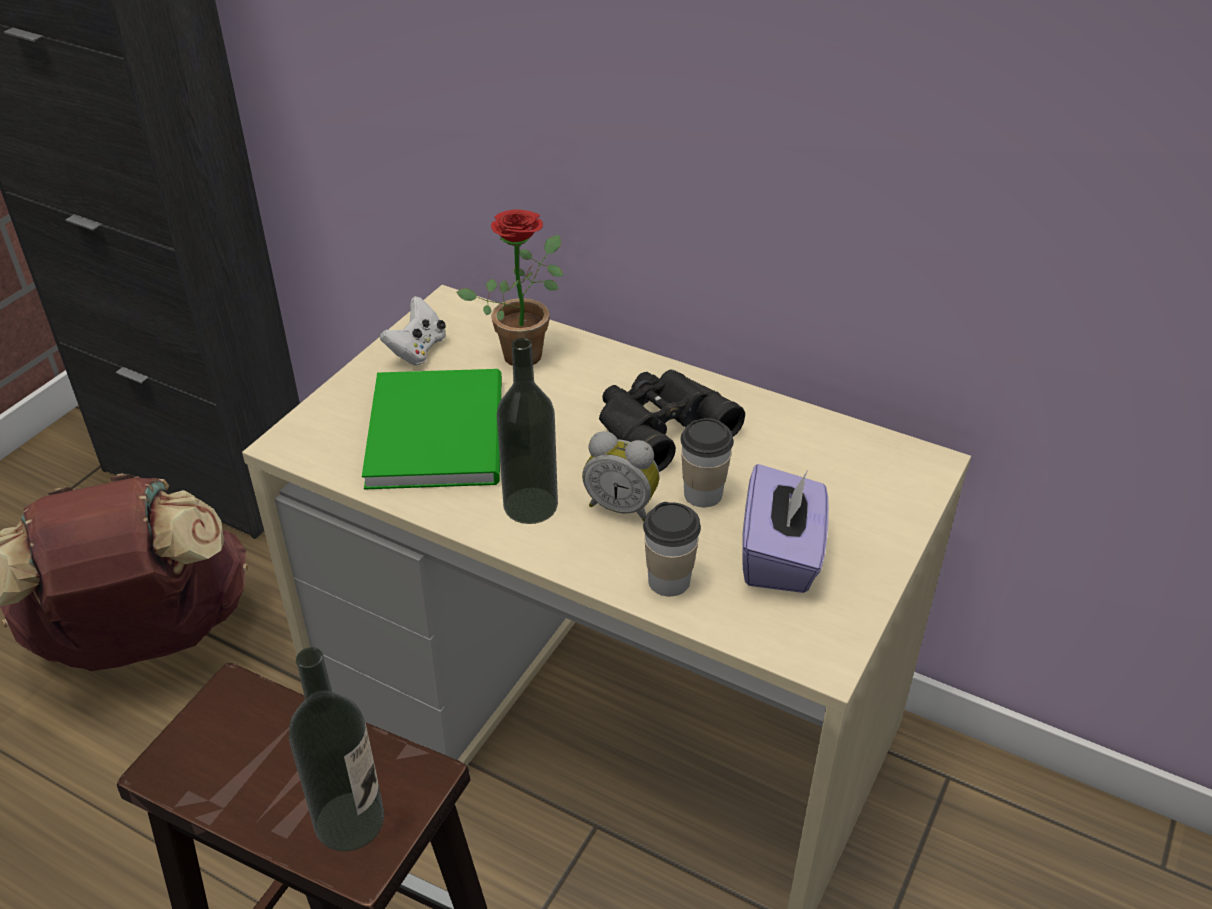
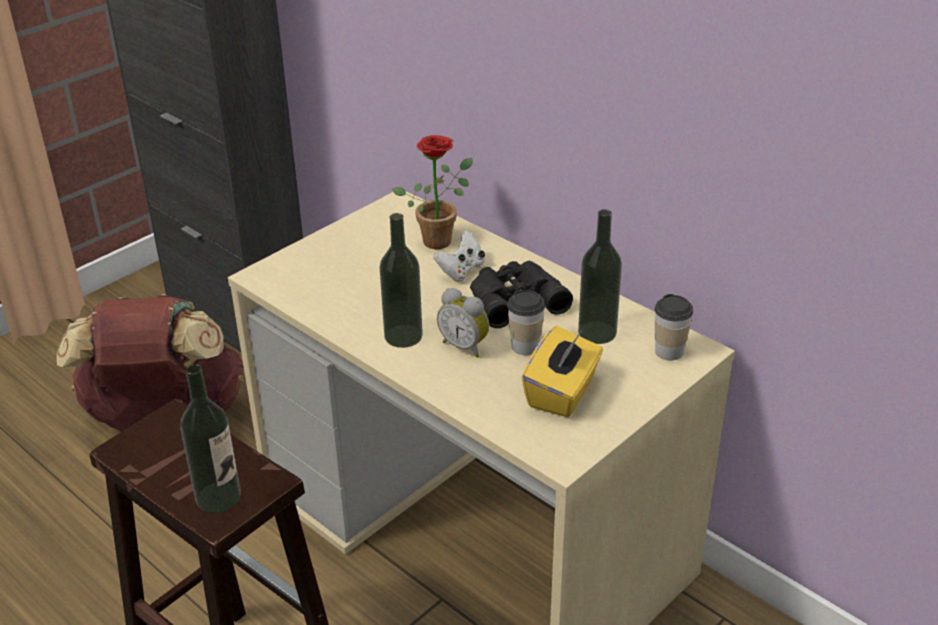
camera: 15 degrees right, 5 degrees down
green book [362,369,502,490] -> none
white game controller [380,296,446,365] -> white game controller moved to [434,231,485,281]
cup [643,502,701,596] -> cup moved to [655,294,693,360]
purple tissue box [742,464,829,593] -> yellow tissue box [522,326,603,417]
none -> bottle [578,209,622,344]

